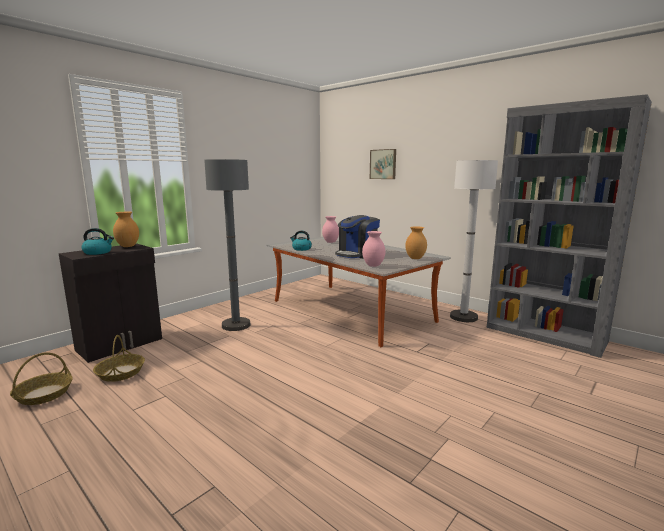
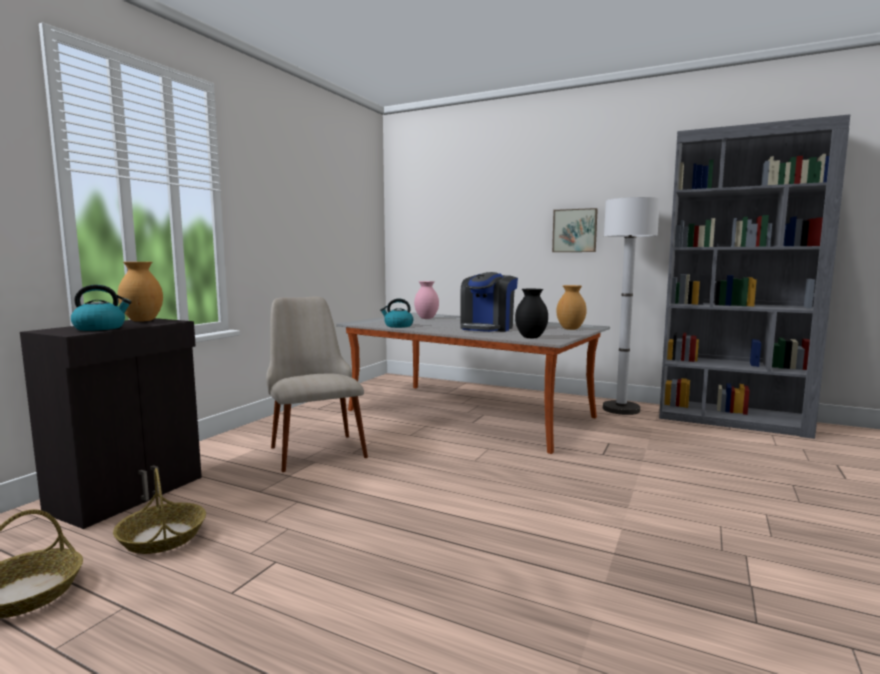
camera: 15 degrees left, 5 degrees down
grey floor lamp [204,159,251,331] -> beige chair [266,297,368,472]
pink vase [362,231,385,267] -> black vase [515,289,548,338]
picture [370,149,396,179] -> picture moved to [552,208,598,252]

